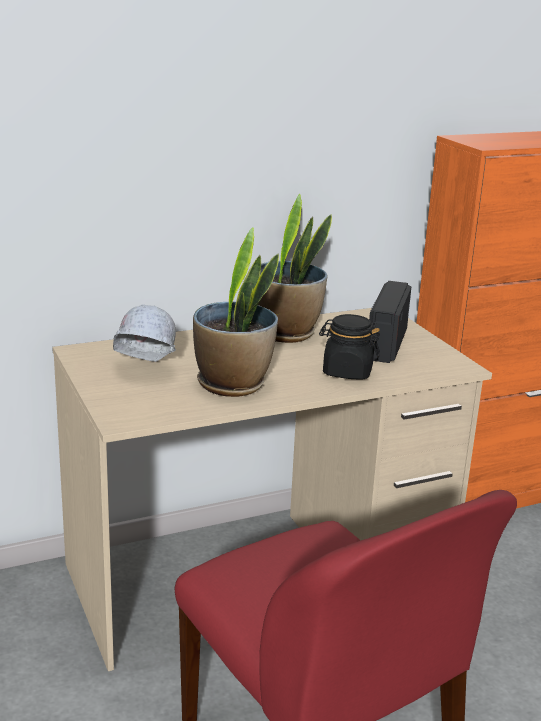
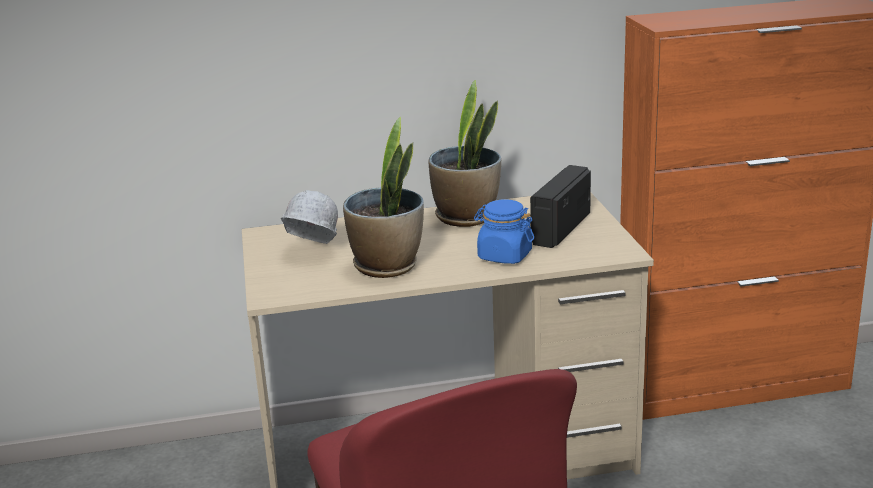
camera: 15 degrees right, 0 degrees up
black jar [319,314,380,380] -> blue jar [474,199,534,264]

